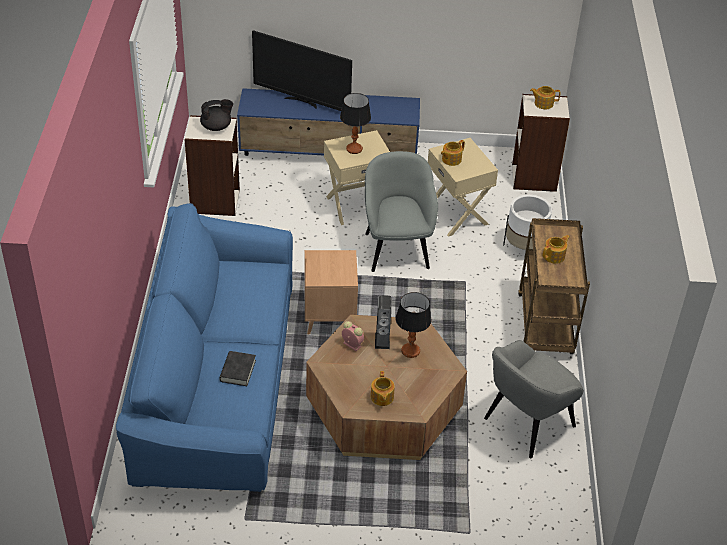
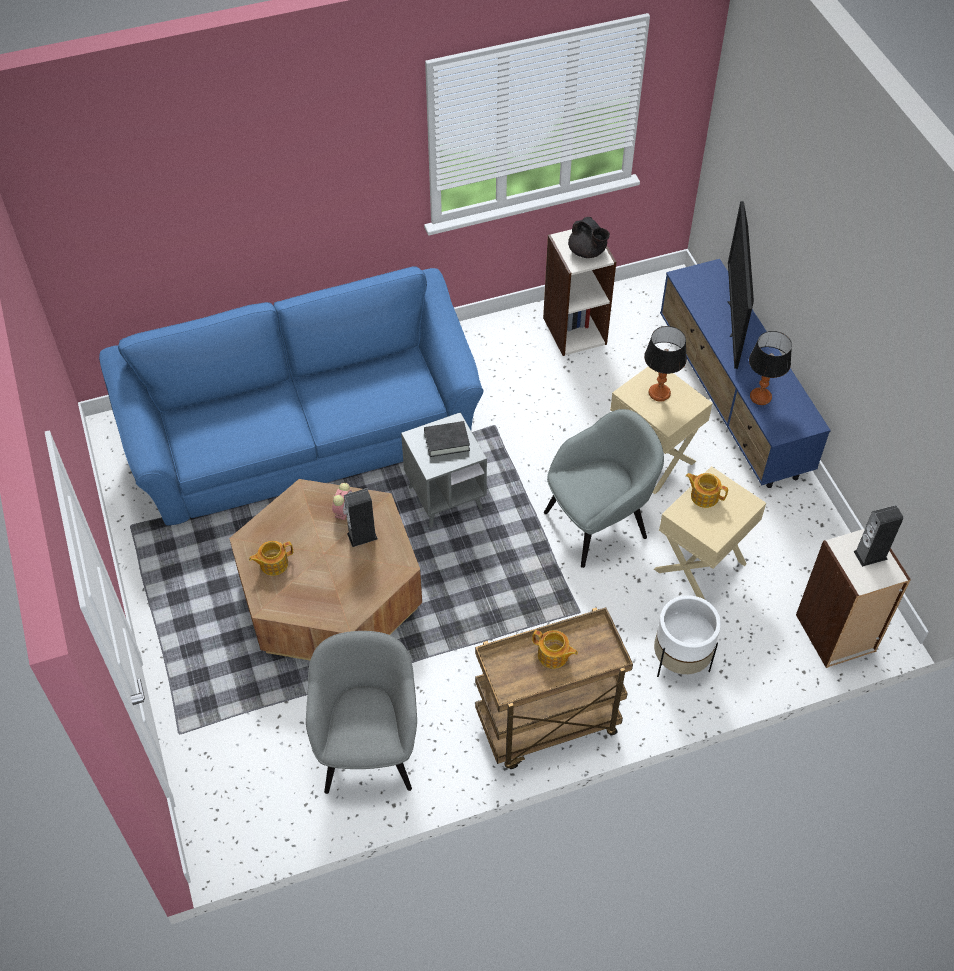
camera: 70 degrees right, 10 degrees up
black book [219,351,256,386] -> black book moved to [424,421,470,457]
brown side table [304,250,358,335] -> grey side table [401,412,487,528]
table lamp [396,292,432,358] -> table lamp moved to [749,331,792,405]
grey armchair [484,340,584,458] -> grey armchair turned 60 degrees clockwise [306,631,417,794]
teapot [530,86,560,109] -> speaker [853,505,903,567]

